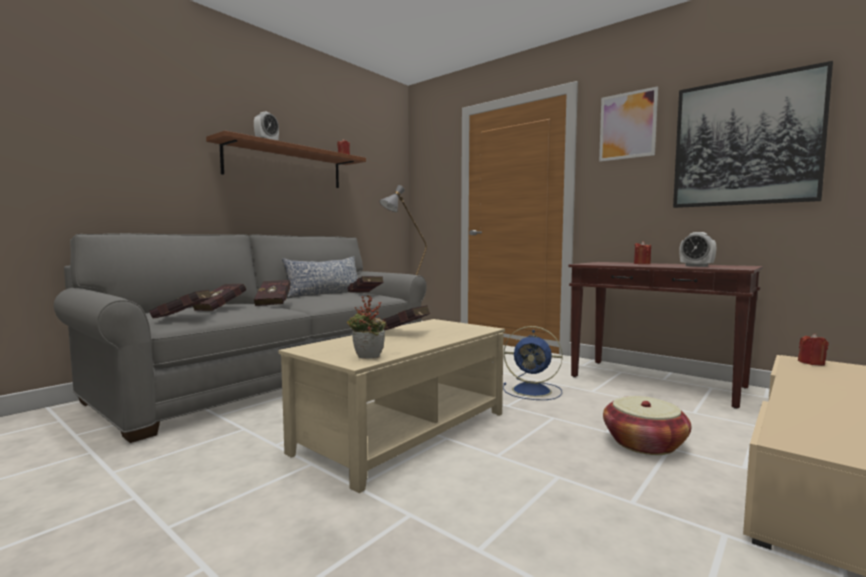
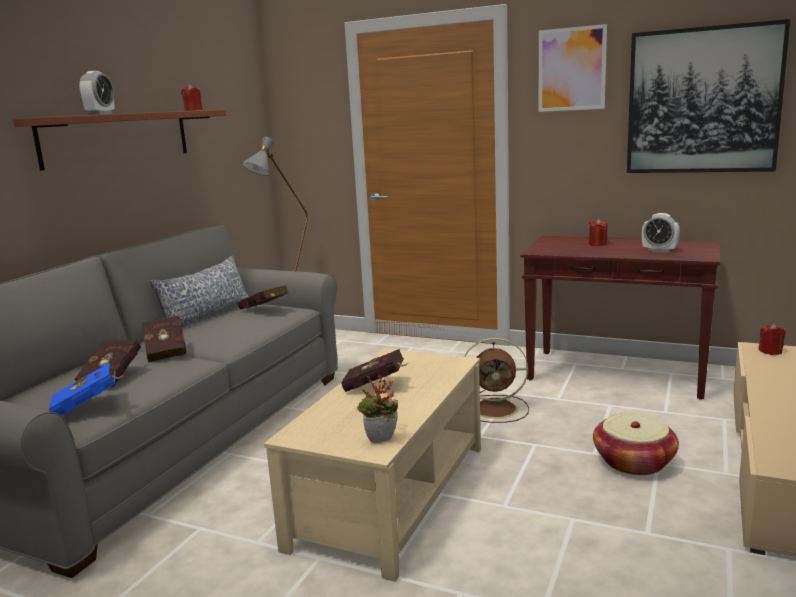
camera: 15 degrees left, 10 degrees up
red book [149,290,213,319] -> blue book [49,363,124,415]
blue fan [503,326,562,400] -> brown fan [464,338,529,423]

